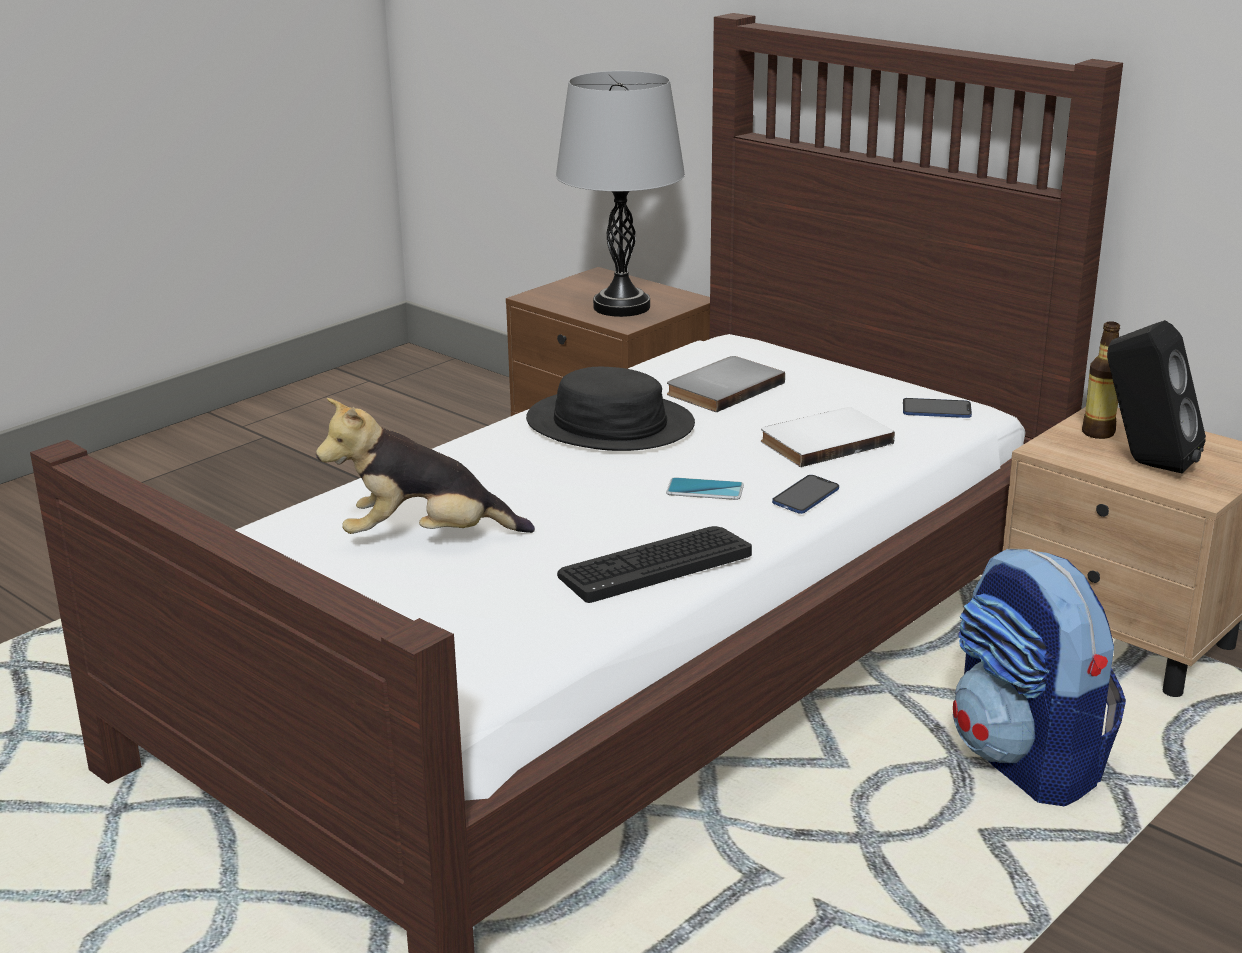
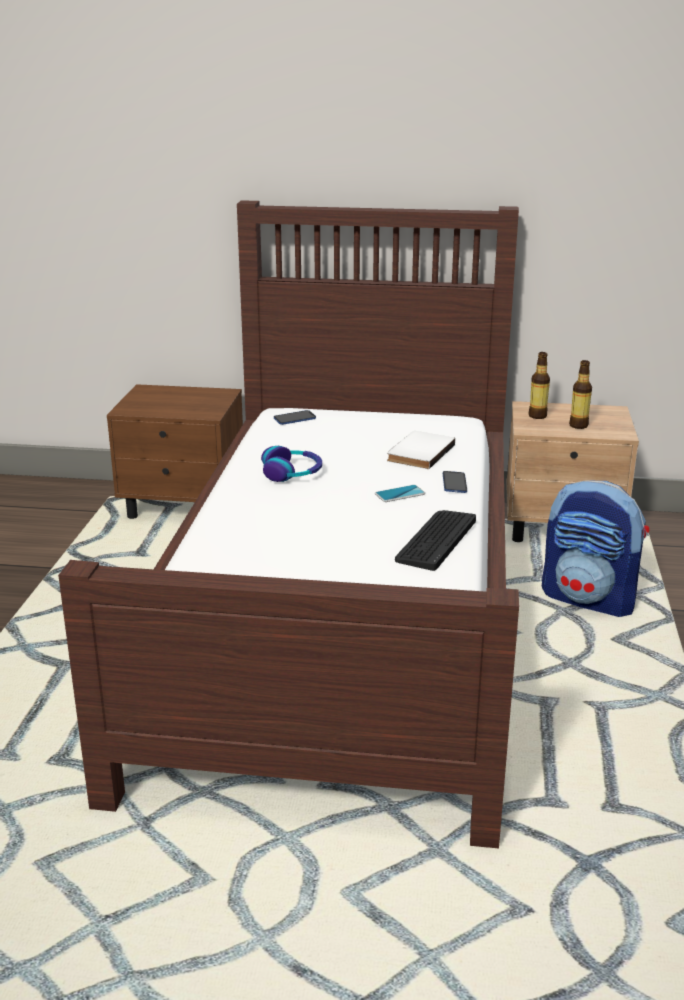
camera: 35 degrees left, 0 degrees up
plush toy [316,398,535,534] -> none
black hat [526,367,695,451] -> headphones [261,446,322,482]
grey table lamp [556,71,685,317] -> none
grey book [667,356,785,412] -> none
phone [903,398,972,418] -> phone moved to [274,410,316,425]
black speaker [1107,320,1206,473] -> bottle [569,360,592,429]

